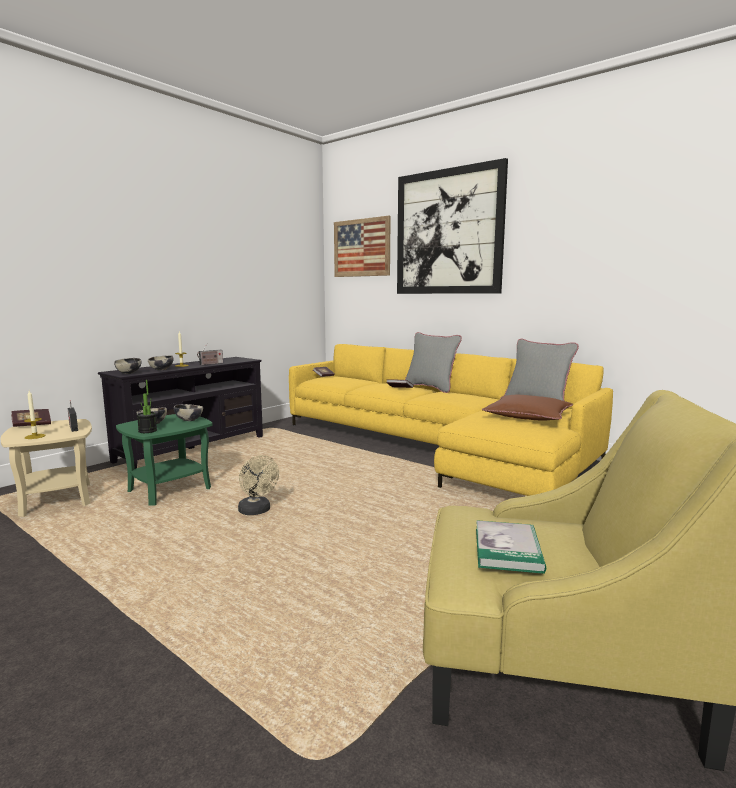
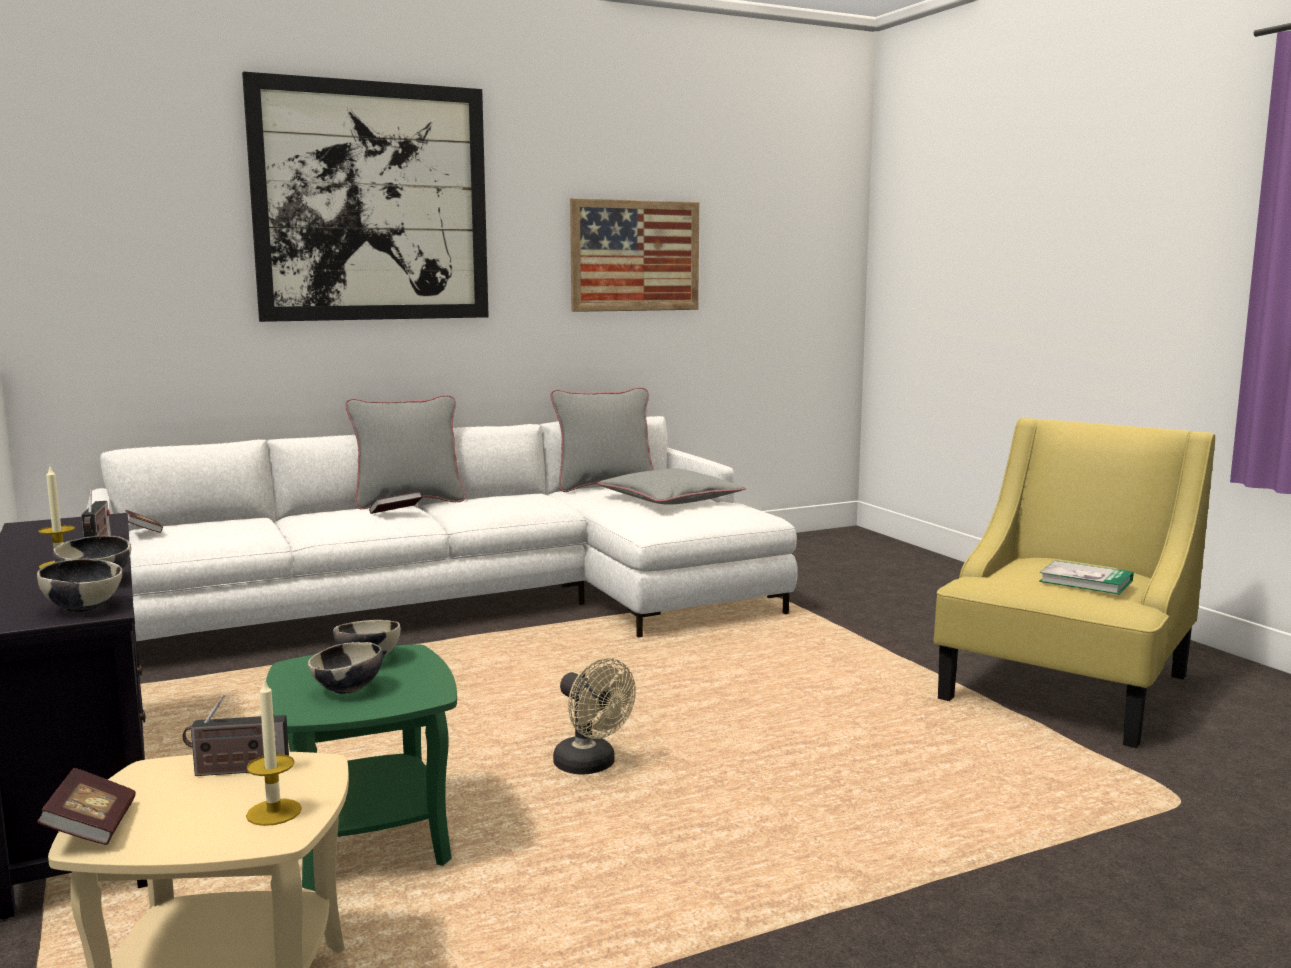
camera: 65 degrees left, 0 degrees up
potted plant [137,380,157,433] -> none
beige fan [238,455,279,515] -> beige fan turned 60 degrees clockwise [553,658,636,775]
yellow sofa [289,344,613,496] -> white sofa [86,416,798,641]
picture [334,216,391,277] -> picture moved to [570,198,699,312]
brown pillow [482,395,573,421] -> grey pillow [597,468,746,505]

